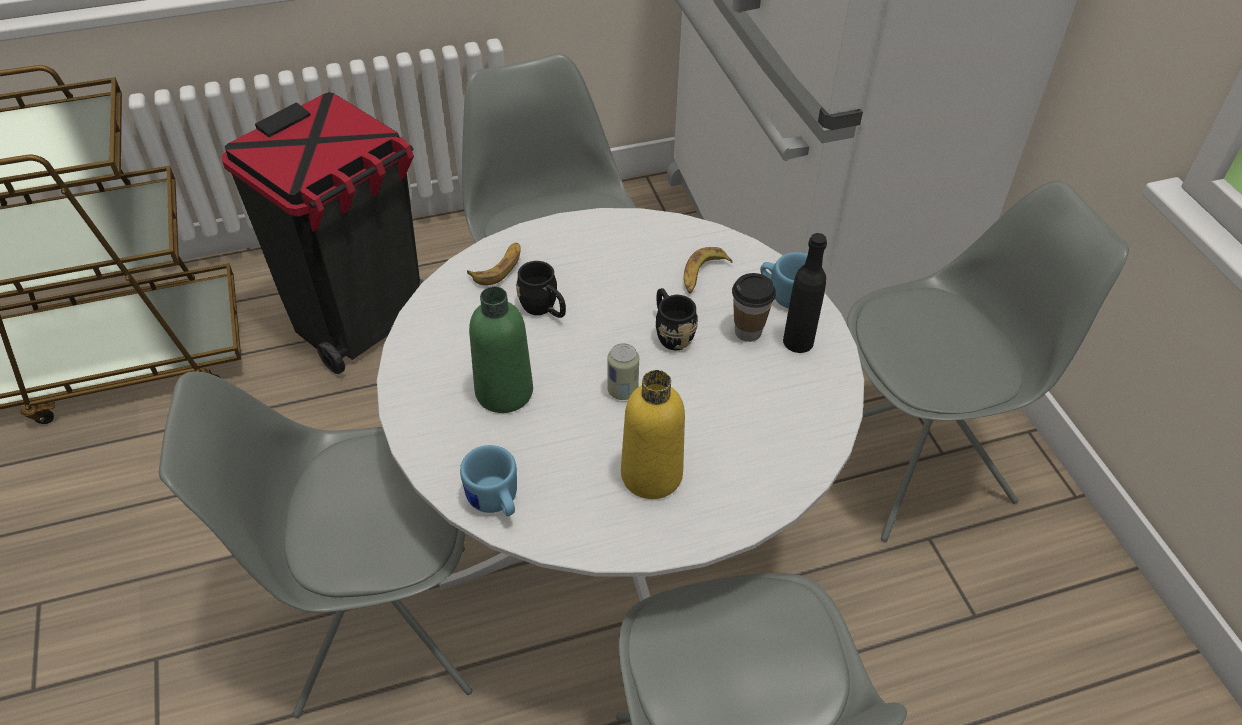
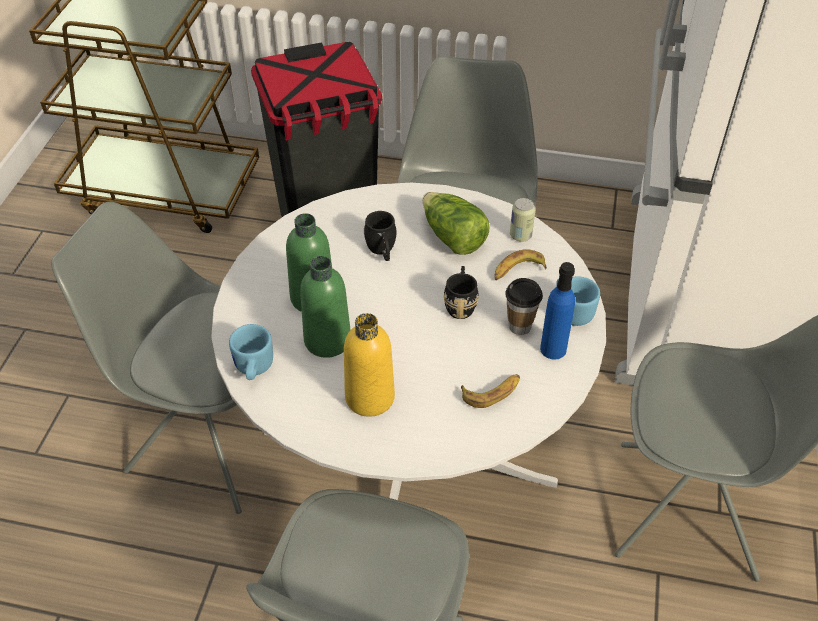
camera: 30 degrees right, 0 degrees up
banana [467,243,521,285] -> banana moved to [461,374,520,408]
can [607,343,639,400] -> can moved to [510,198,536,242]
black bottle [783,233,827,353] -> blue bottle [540,262,575,360]
none -> green bottle [300,256,351,358]
none -> lettuce [423,192,489,255]

